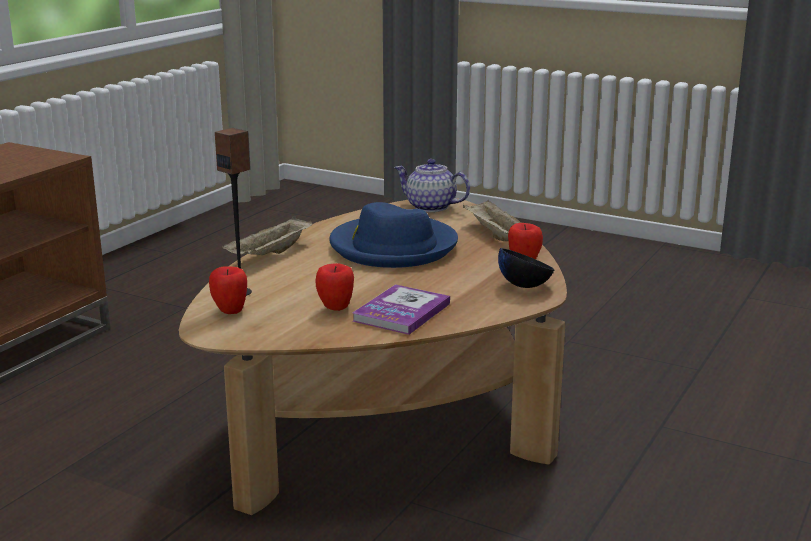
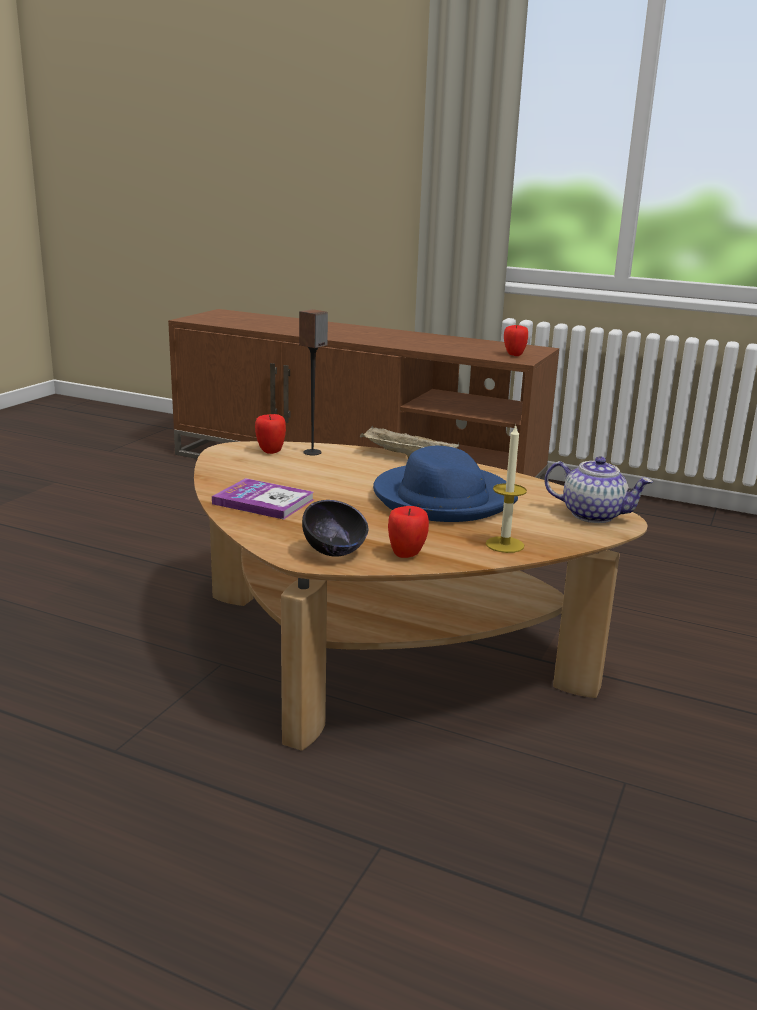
camera: 85 degrees right, 0 degrees up
apple [316,263,354,311] -> apple moved to [504,325,528,356]
teapot [394,159,470,212] -> teapot turned 90 degrees clockwise [545,456,653,523]
beige tray [463,200,521,241] -> candle [486,424,527,553]

